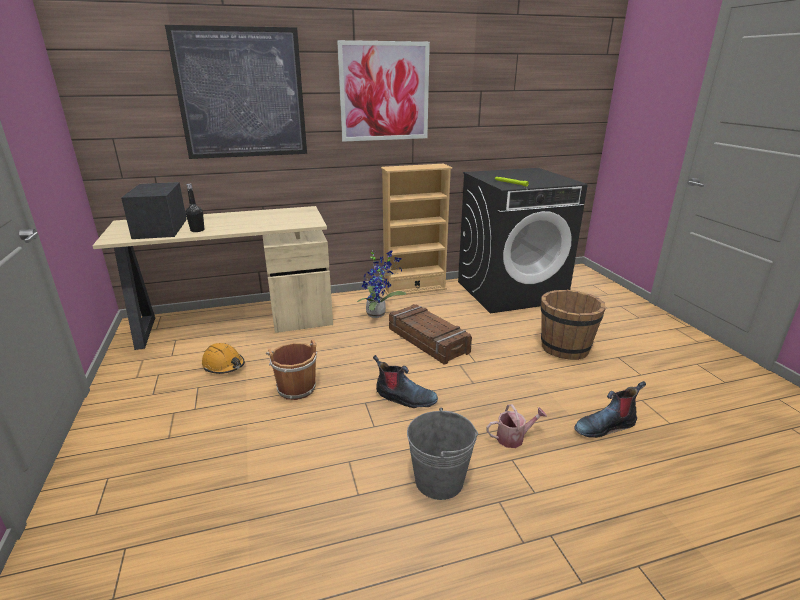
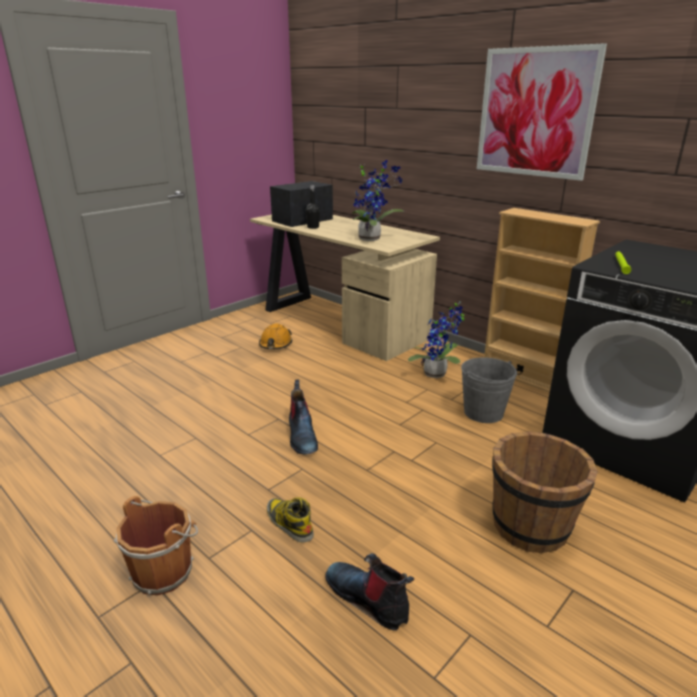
camera: 60 degrees right, 0 degrees up
picture [165,25,307,159] -> none
brown bucket [266,340,317,400] -> brown bucket moved to [114,496,198,595]
crate [389,304,472,364] -> none
grey bucket [407,408,478,500] -> grey bucket moved to [461,357,517,423]
watering can [486,404,547,448] -> boot [267,497,314,543]
none -> potted plant [352,160,404,241]

